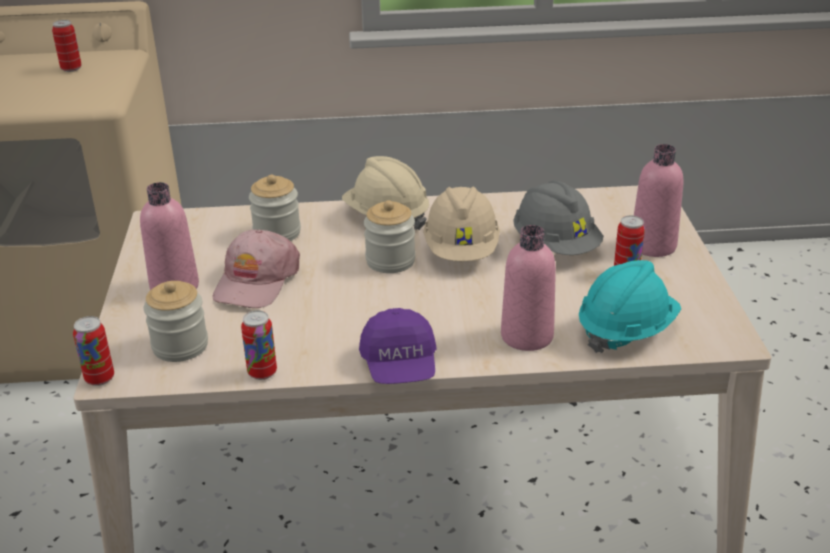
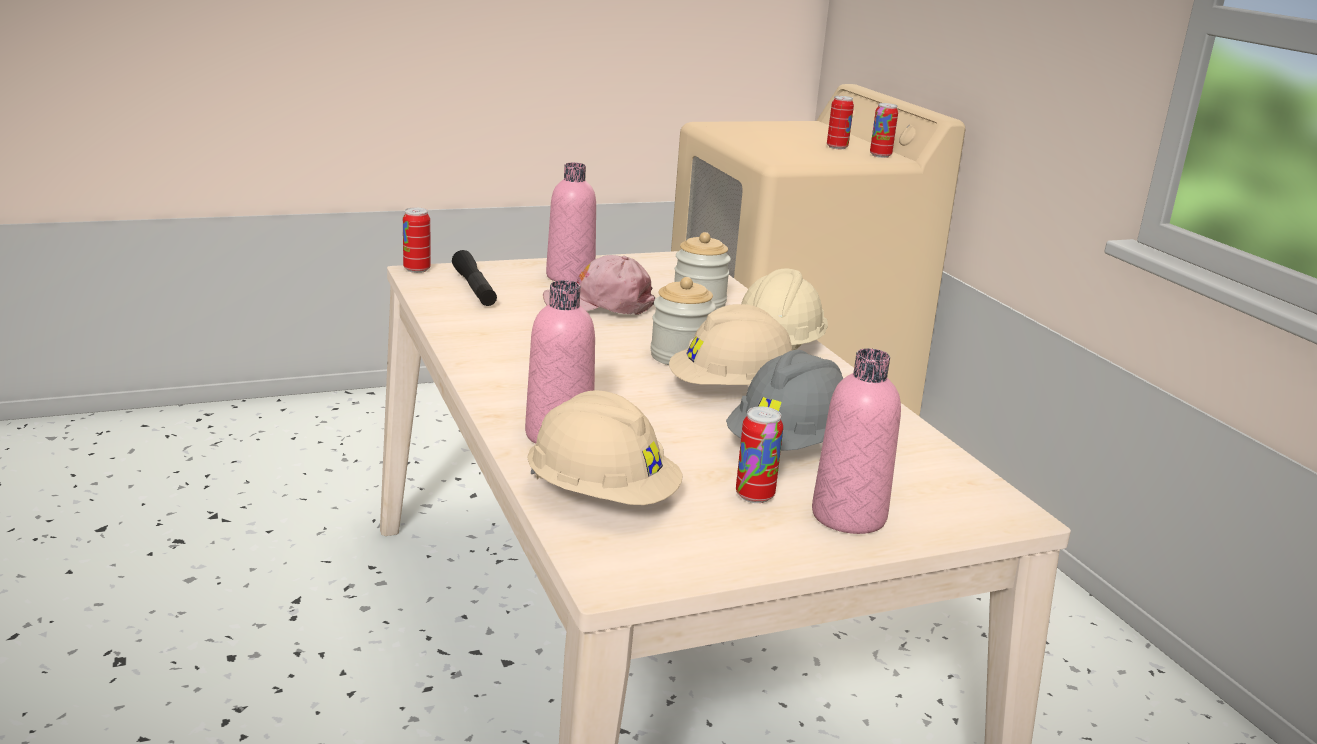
camera: 70 degrees right, 10 degrees down
jar [144,281,208,362] -> black flashlight [452,250,497,306]
can [241,310,277,380] -> can moved to [870,103,898,158]
purple cap [359,308,437,384] -> none
turquoise hard hat [579,260,681,353] -> beige hard hat [527,390,683,505]

